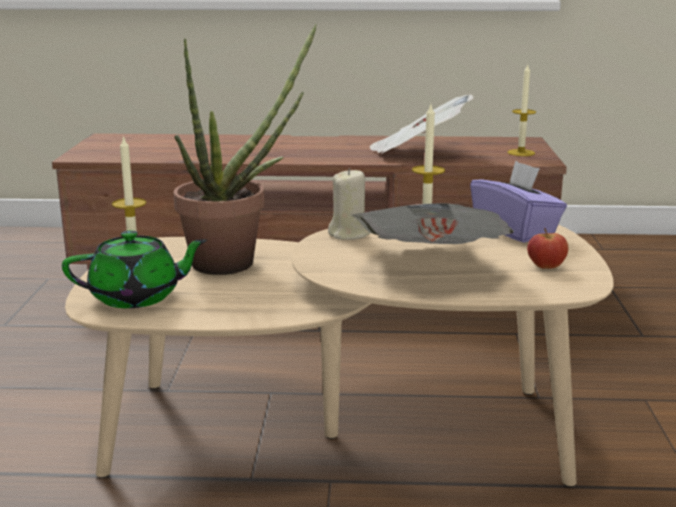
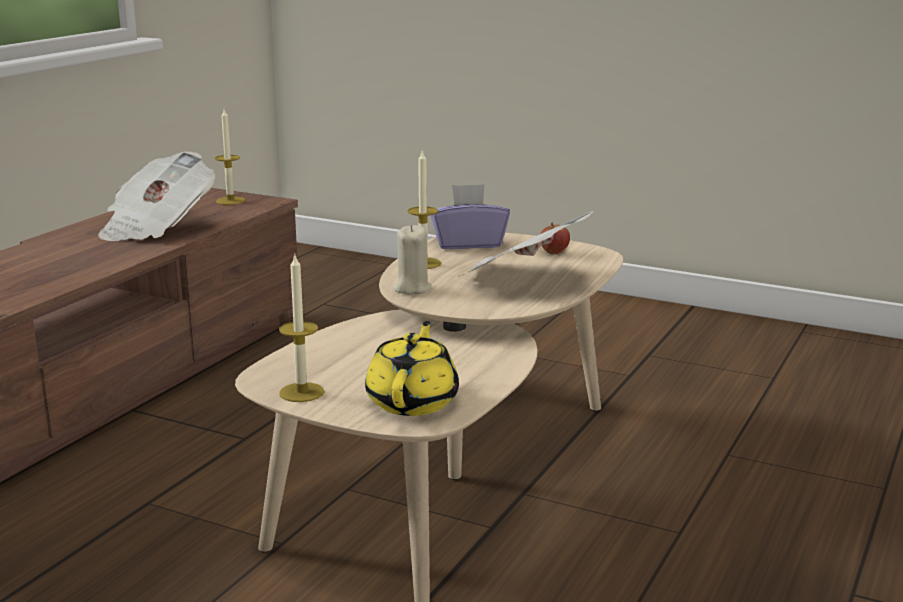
camera: 65 degrees left, 0 degrees up
green teapot [62,230,207,308] -> yellow teapot [365,321,459,416]
potted plant [173,24,317,275] -> none

